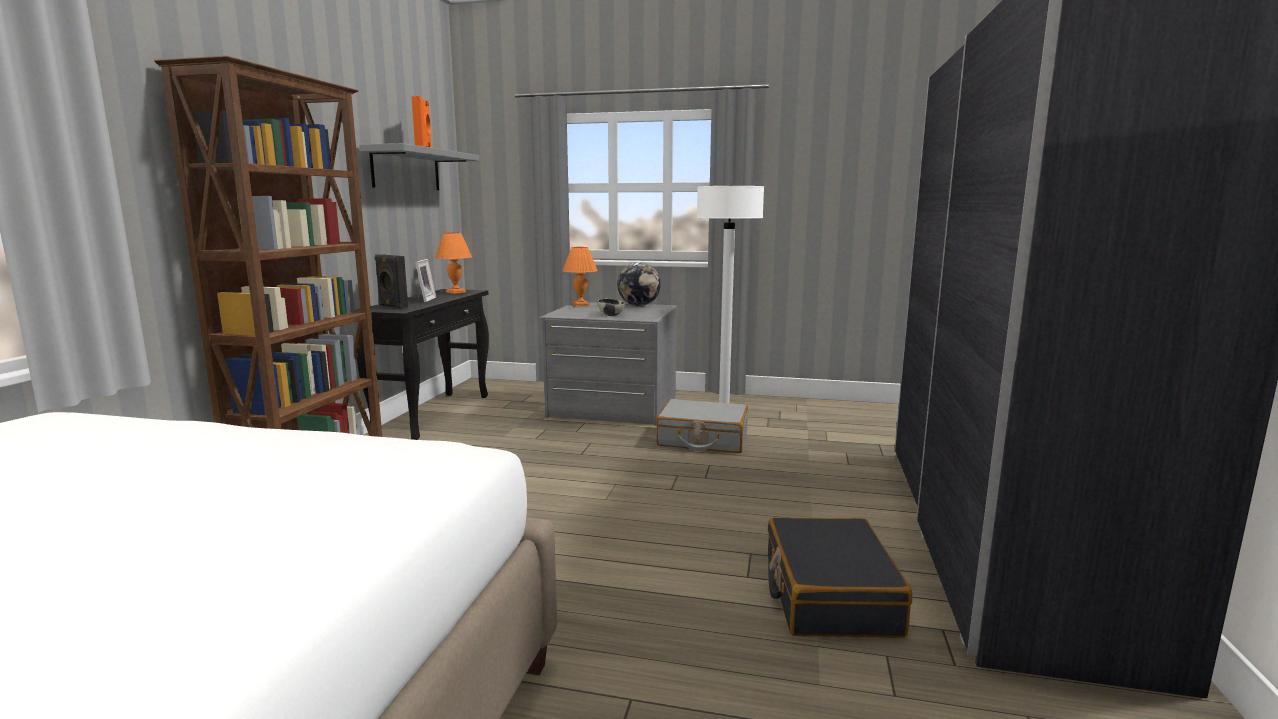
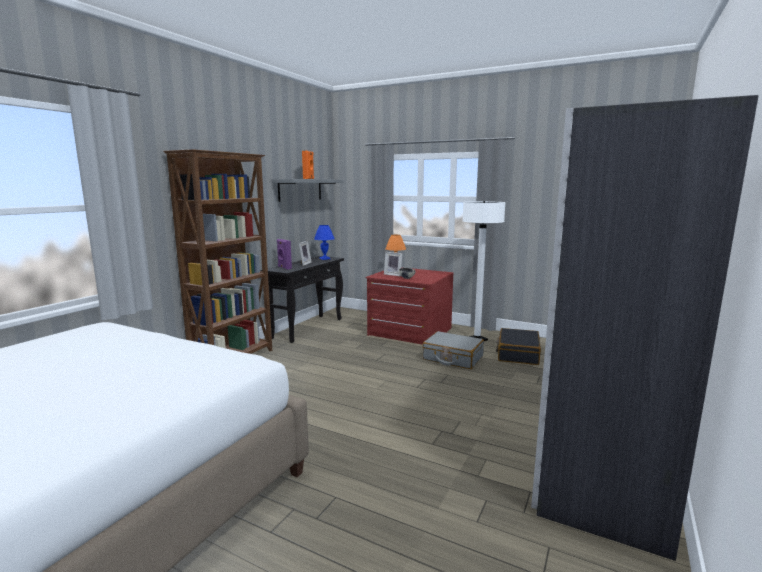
camera: 15 degrees right, 0 degrees up
black speaker [375,254,408,308] -> purple speaker [277,239,292,270]
orange table lamp [435,233,472,294] -> blue table lamp [314,225,335,260]
grey dresser [540,302,677,426] -> red dresser [365,267,454,345]
globe [617,262,661,306] -> none
black suitcase [768,518,912,638] -> black suitcase moved to [496,328,541,365]
none -> picture frame [384,252,402,276]

